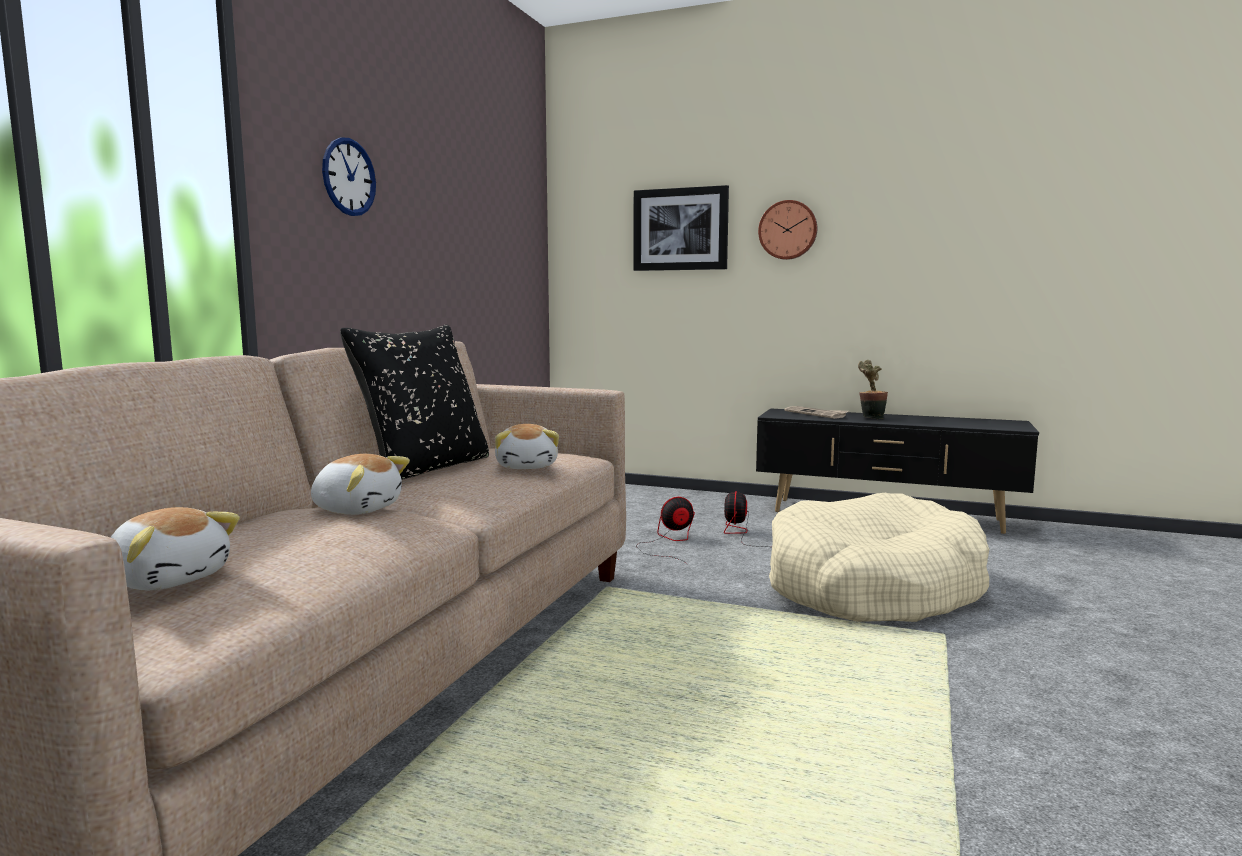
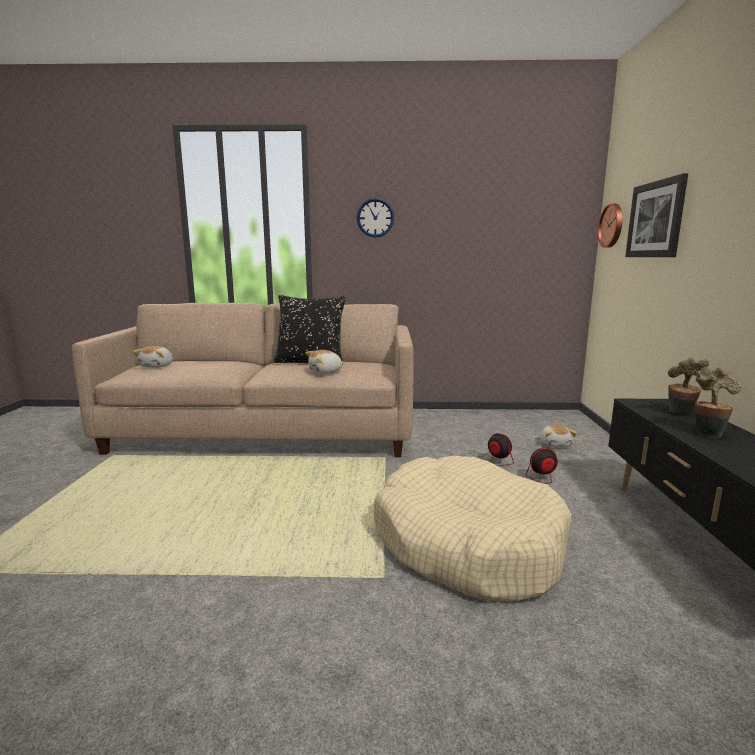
camera: 70 degrees right, 5 degrees up
plush toy [311,454,410,515] -> plush toy moved to [541,425,577,447]
wall clock [758,200,817,260] -> wall clock moved to [598,204,623,248]
newspaper [784,406,848,419] -> potted plant [668,358,709,414]

